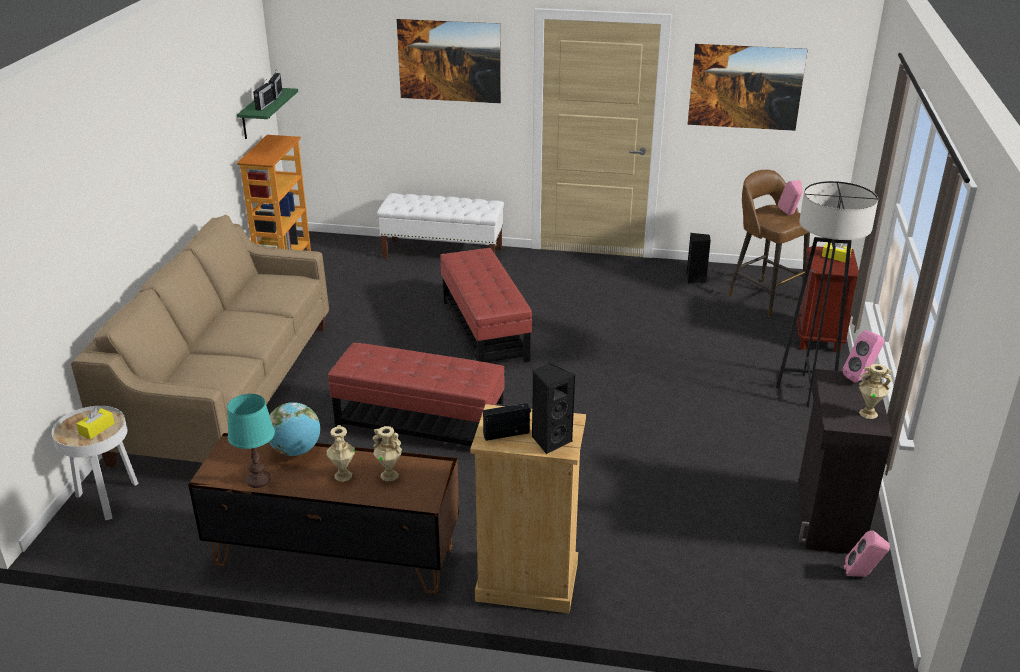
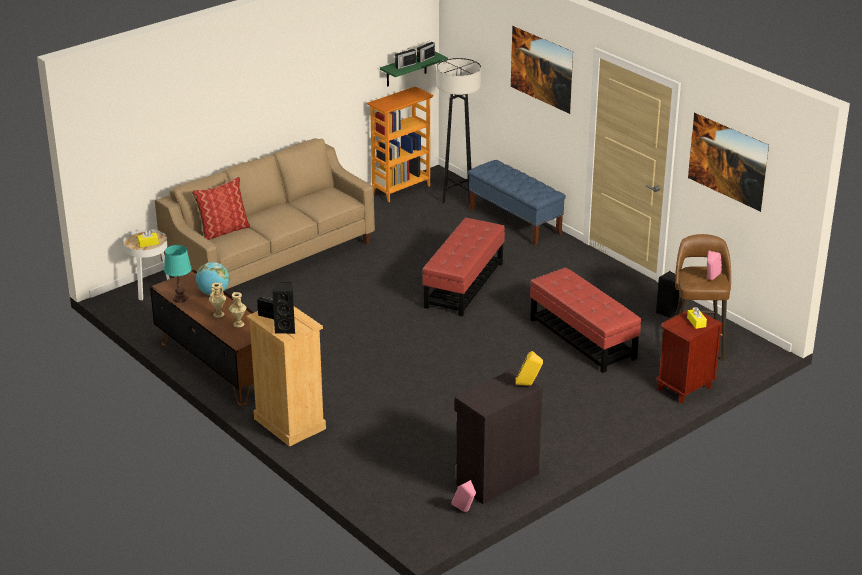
camera: 40 degrees right, 0 degrees up
red ottoman [328,343,505,446] -> red ottoman moved to [530,268,641,373]
white bench [377,193,504,259] -> blue bench [468,160,566,246]
grey floor lamp [776,181,878,407] -> grey floor lamp moved to [437,58,481,204]
pink speaker [842,330,884,383] -> yellow speaker [515,351,543,386]
beige vase [859,364,892,419] -> none
none -> pillow [191,177,250,240]

